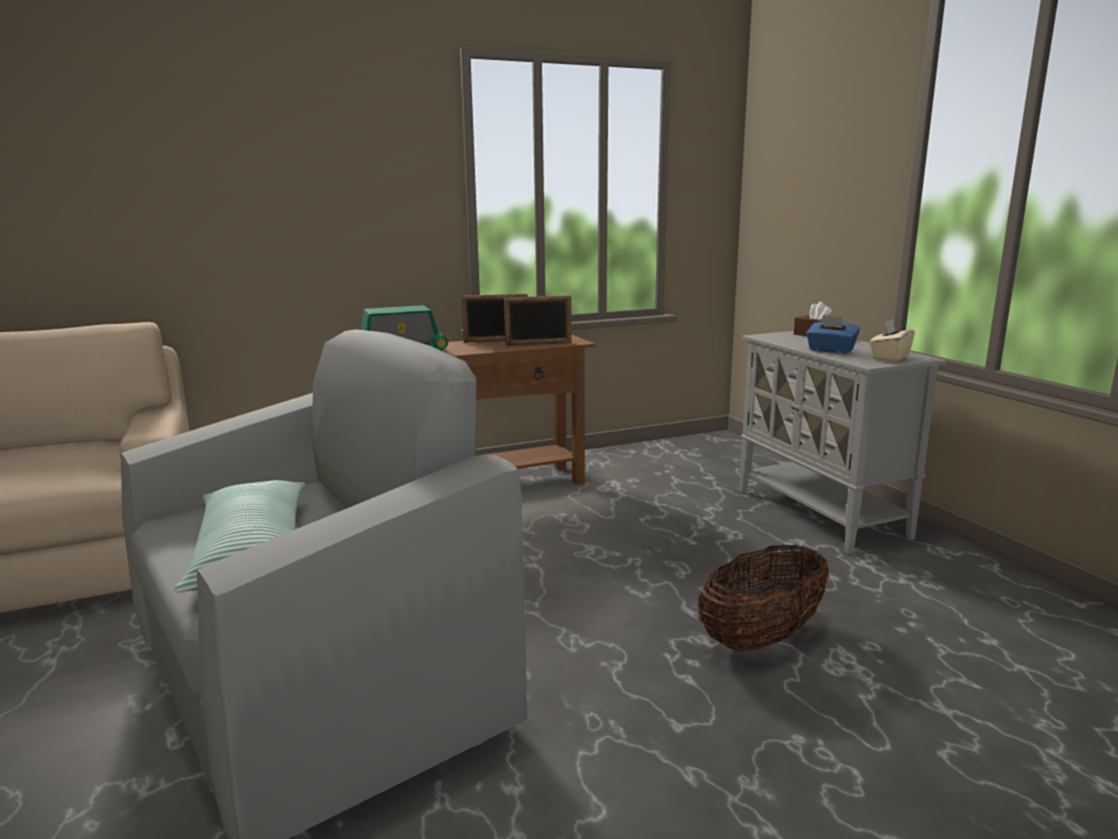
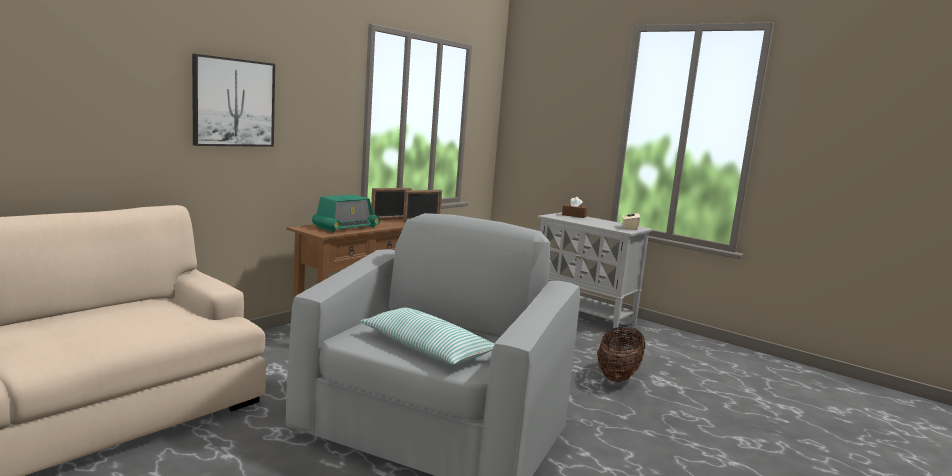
camera: 30 degrees left, 5 degrees down
blue tissue box [806,315,860,354] -> none
none -> picture [192,54,275,147]

